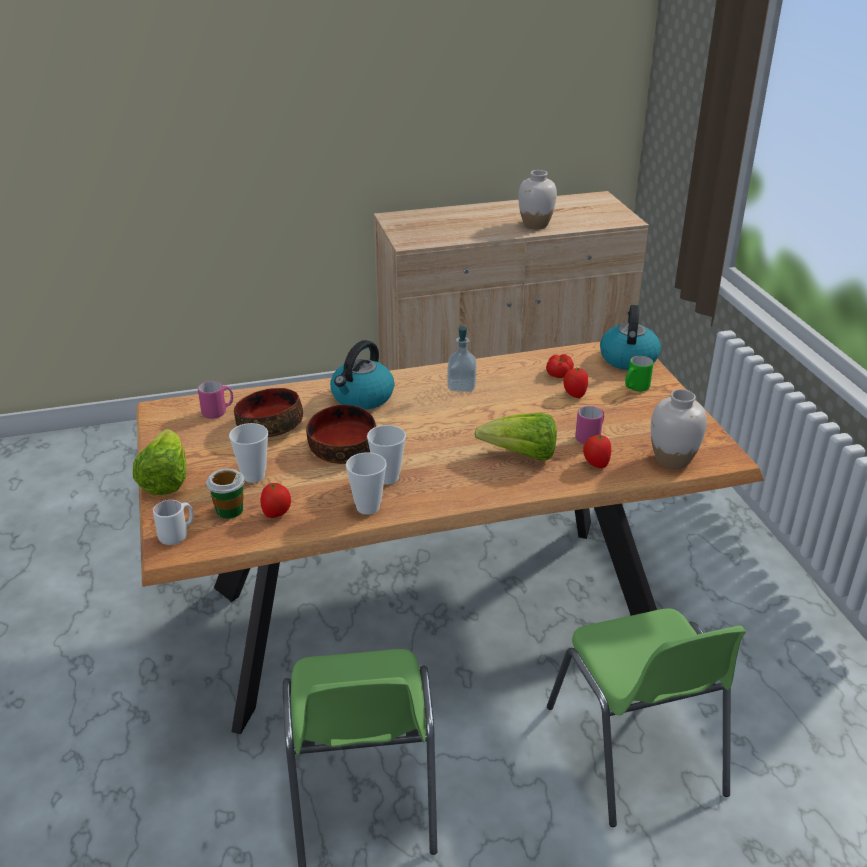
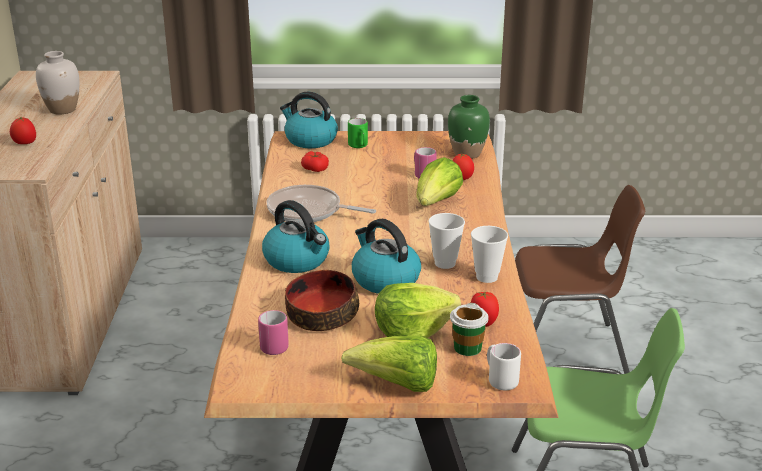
camera: 75 degrees left, 5 degrees down
cup [229,423,268,483] -> lettuce [375,283,461,338]
bowl [306,405,376,464] -> kettle [352,219,421,294]
soap dispenser [447,326,477,392] -> frying pan [267,185,376,222]
green chair [547,609,746,827] -> brown chair [515,185,645,374]
tomato [563,367,588,398] -> tomato moved to [10,117,36,144]
white vase [651,389,707,469] -> green vase [448,95,490,159]

